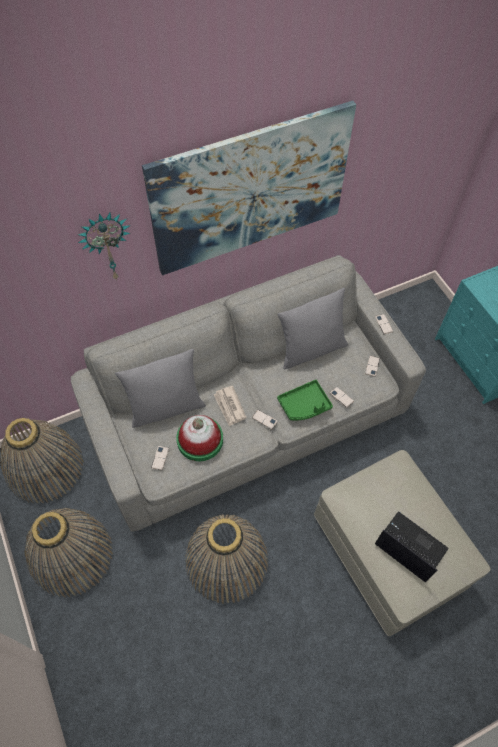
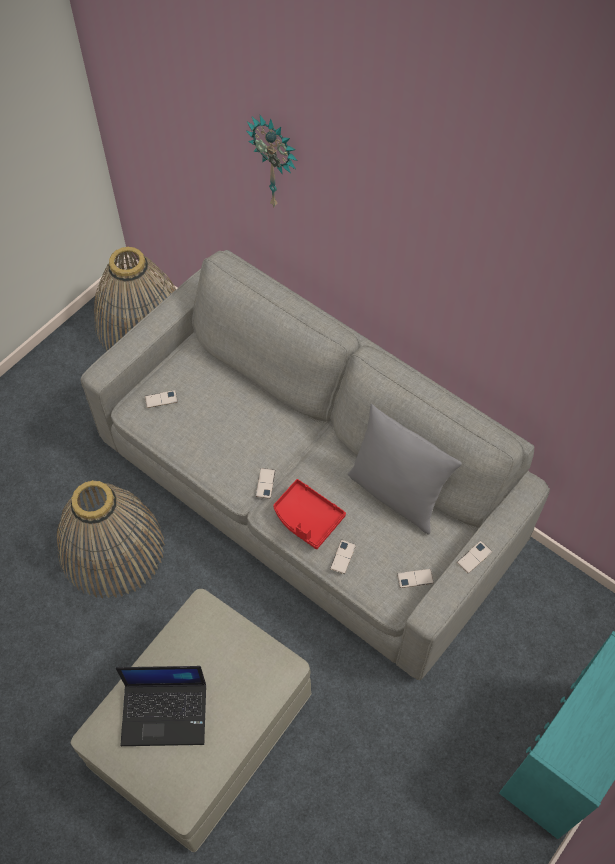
camera: 65 degrees right, 0 degrees up
basket [25,508,113,597] -> none
grey pillow [115,349,206,428] -> none
picture [142,101,356,275] -> none
hat [176,415,223,461] -> none
newspaper [214,386,247,426] -> none
green tray [277,380,333,420] -> red tray [273,479,346,549]
laptop [375,511,449,582] -> laptop turned 75 degrees clockwise [116,666,206,746]

